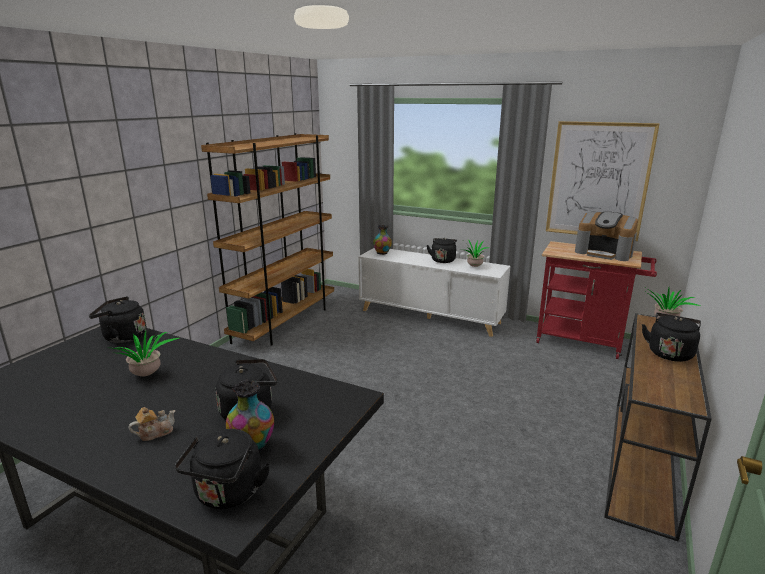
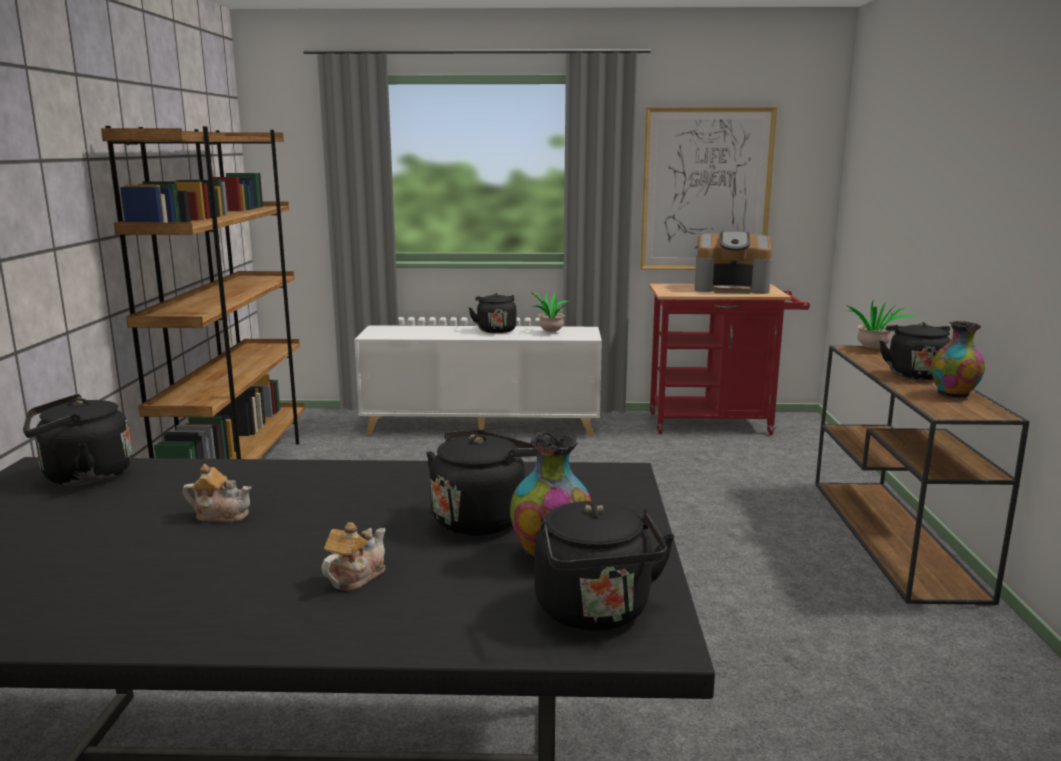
camera: 25 degrees left, 5 degrees down
potted plant [112,331,179,376] -> teapot [183,464,251,522]
vase [373,225,392,255] -> vase moved to [931,321,985,398]

